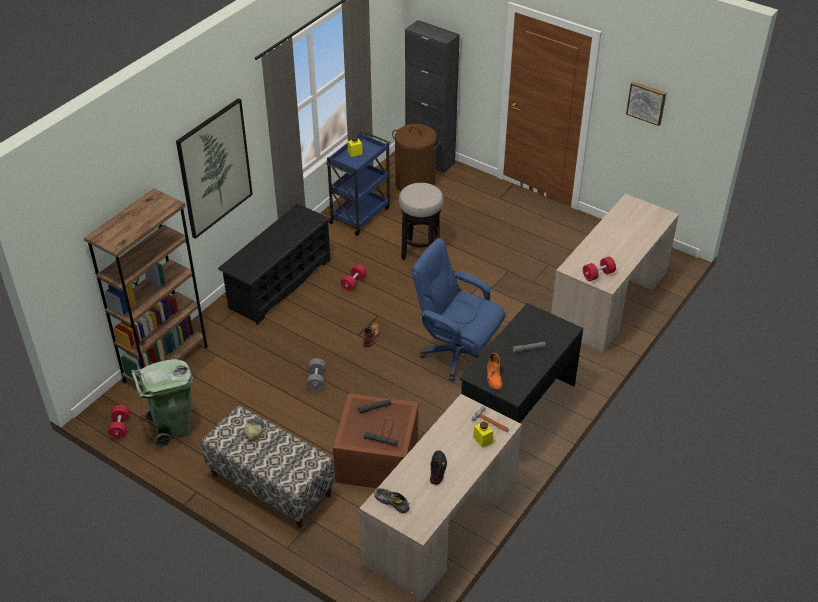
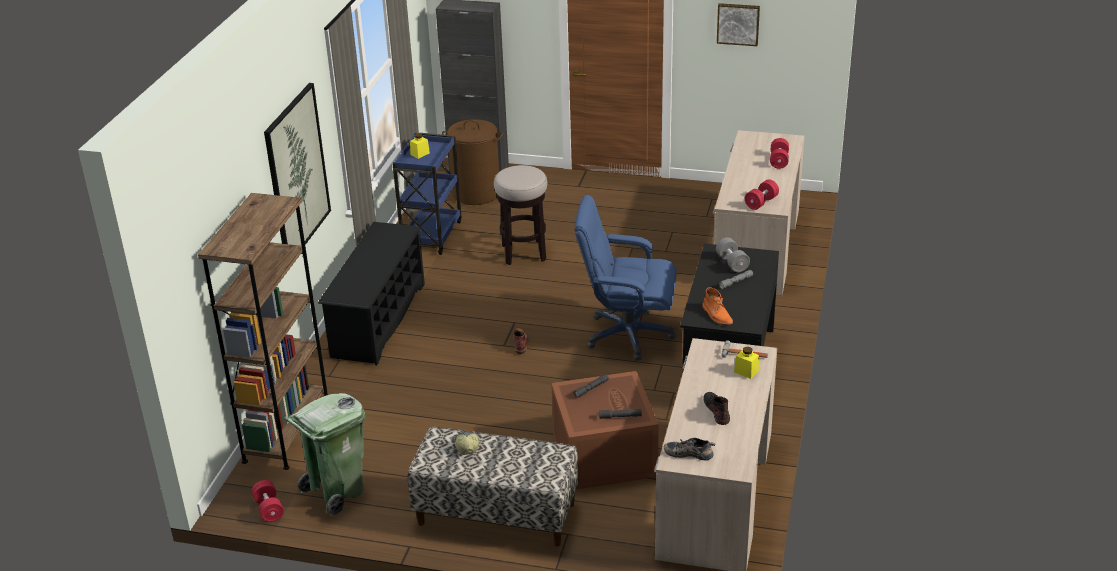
camera: 20 degrees left, 10 degrees down
grey dumbbell [307,358,325,390] -> grey dumbbell moved to [716,237,750,272]
red dumbbell [340,264,367,292] -> red dumbbell moved to [770,138,789,169]

